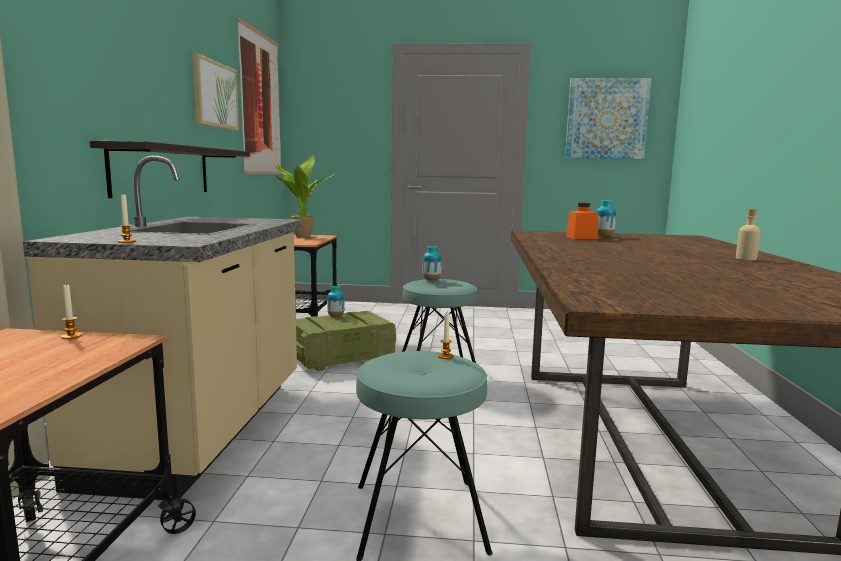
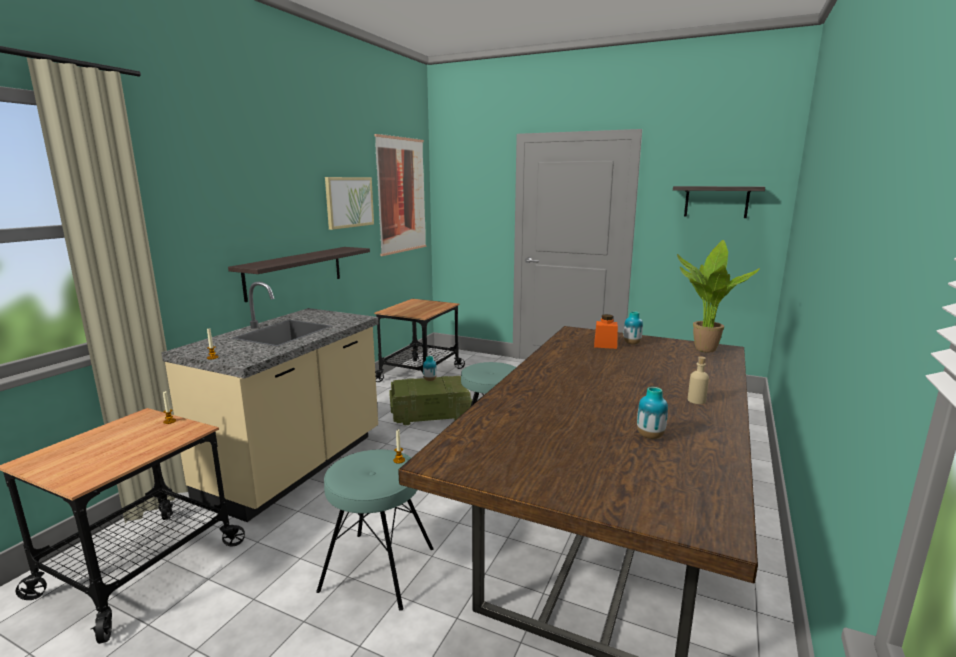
camera: 20 degrees right, 5 degrees up
potted plant [273,155,333,238] -> potted plant moved to [677,240,760,353]
vase [423,246,442,281] -> vase moved to [637,387,668,439]
picture [565,78,652,159] -> shelf [673,186,765,218]

